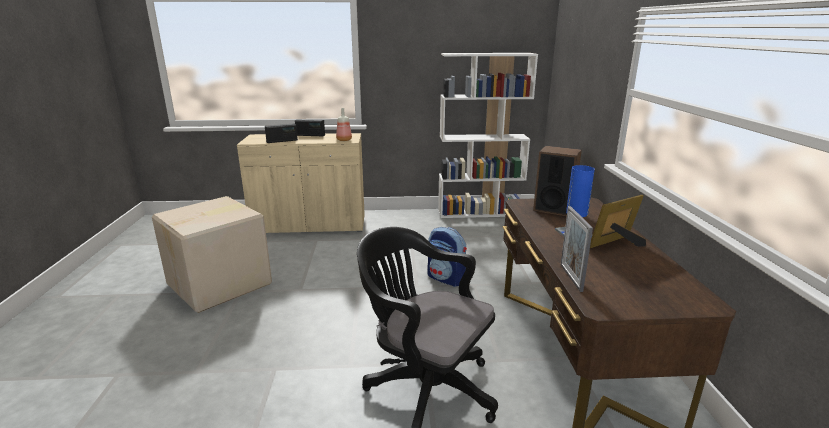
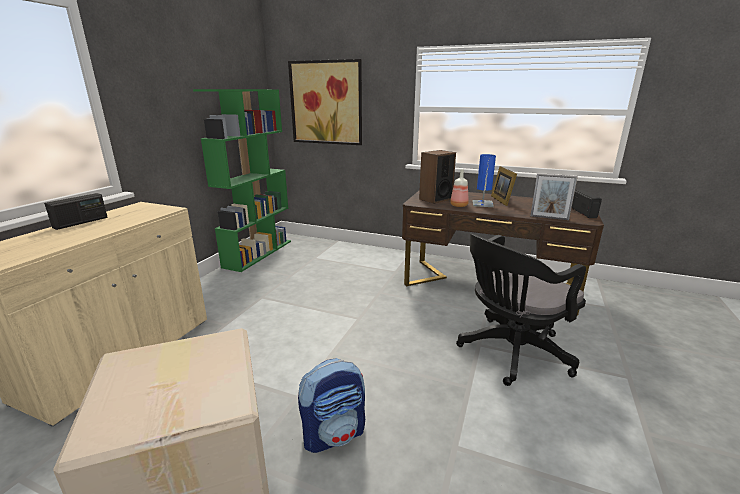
camera: 65 degrees left, 0 degrees up
radio [265,123,298,143] -> radio moved to [572,190,602,218]
bottle [336,108,352,141] -> bottle moved to [450,169,469,207]
backpack [427,227,467,287] -> backpack moved to [298,358,365,453]
white bookcase [438,53,538,218] -> green bookcase [193,89,291,272]
none -> picture [288,59,362,145]

